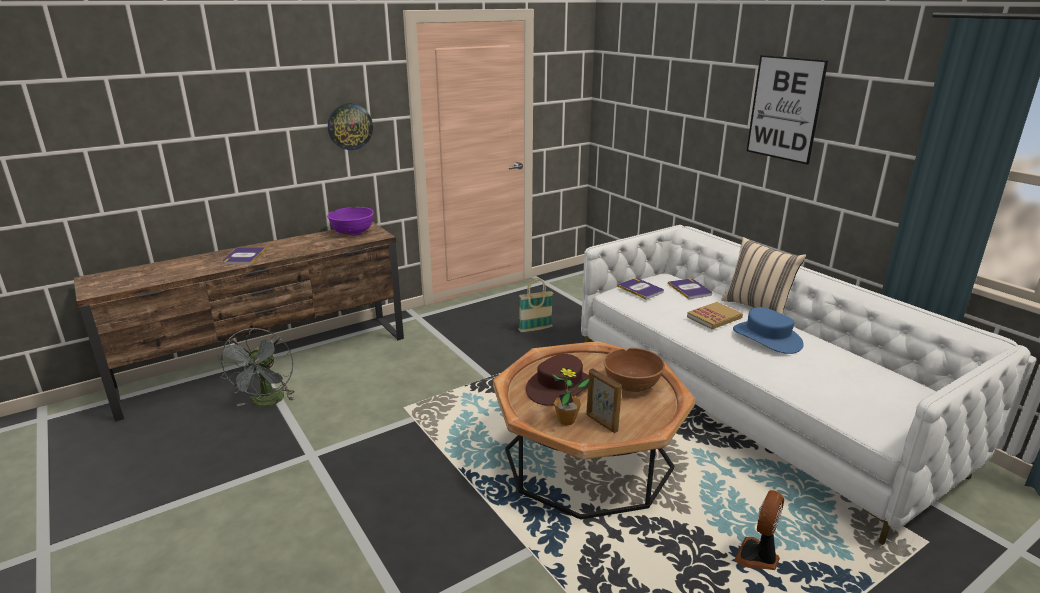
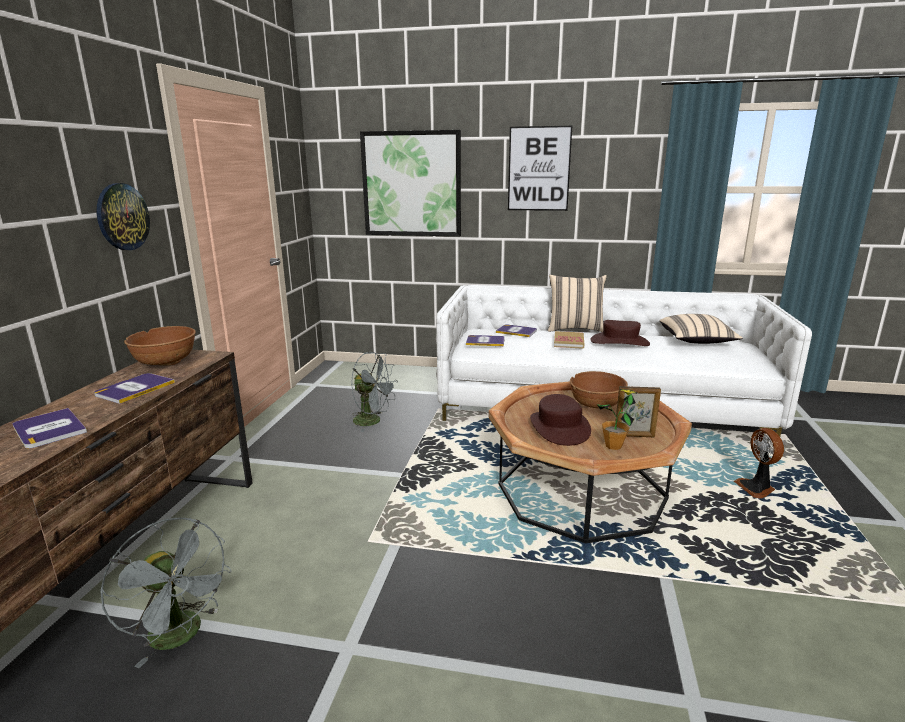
camera: 45 degrees left, 5 degrees down
purple bowl [327,207,374,236] -> brown bowl [124,326,196,366]
basket [518,278,554,332] -> grey fan [351,352,398,432]
blue hat [733,307,804,354] -> brown hat [590,320,650,346]
none -> book [94,373,175,404]
none -> picture [360,130,461,236]
none -> beige pillow [659,314,743,344]

